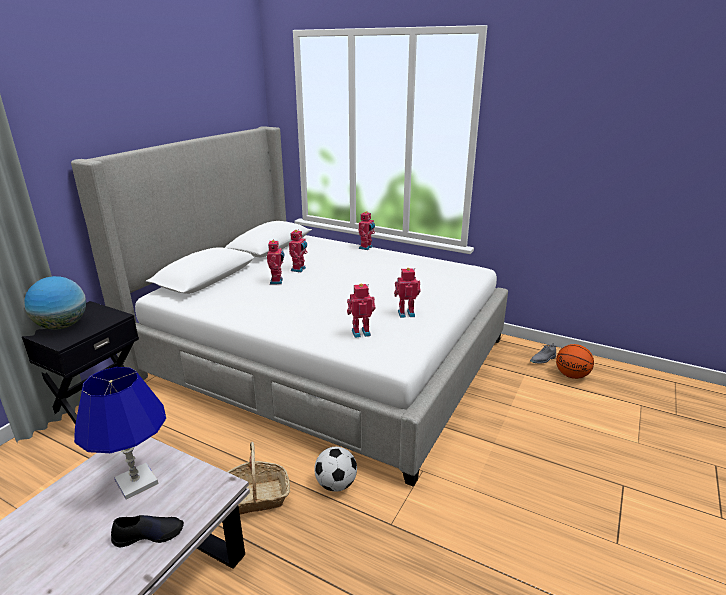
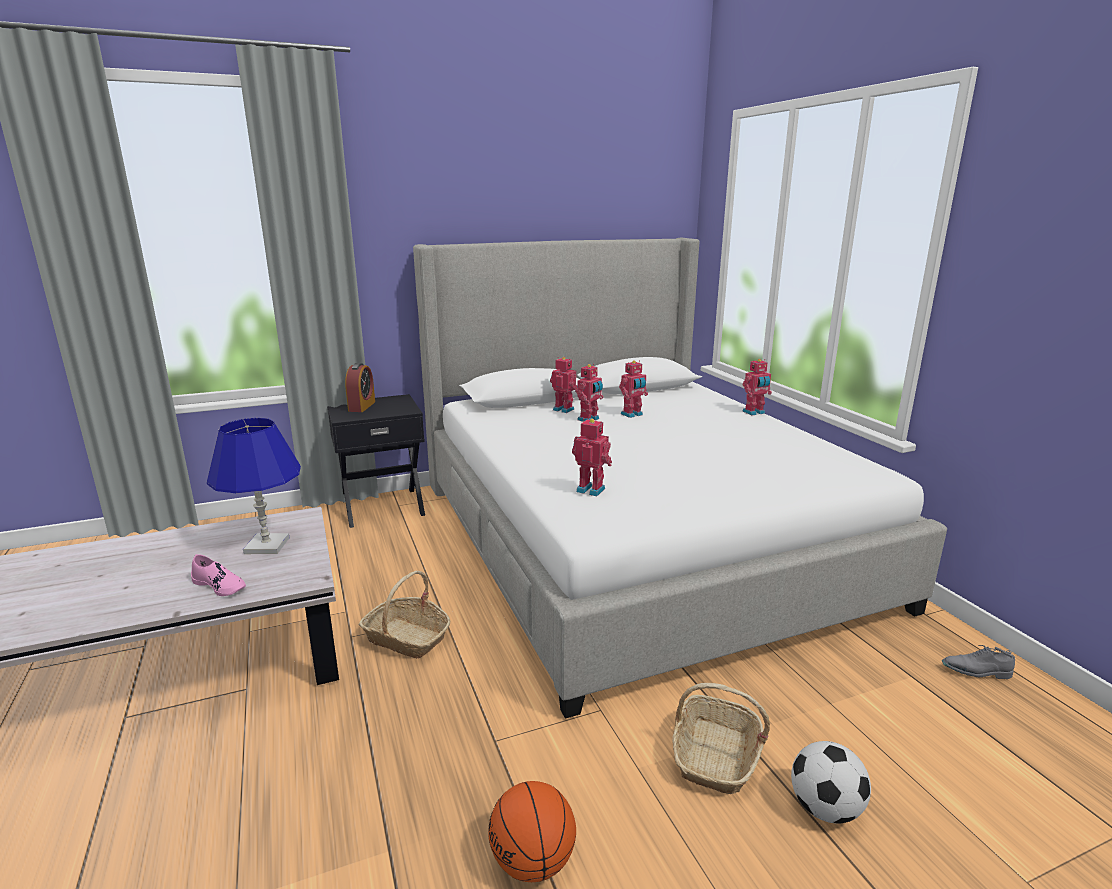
camera: 40 degrees right, 5 degrees down
globe [25,276,86,330] -> alarm clock [345,363,375,412]
black shoe [111,515,184,547] -> pink shoe [191,554,246,596]
football [314,447,357,492] -> football moved to [791,741,871,823]
toy robot [394,268,421,318] -> toy robot moved to [550,357,577,413]
basketball [556,344,594,379] -> basketball moved to [488,781,576,882]
none -> basket [672,683,770,794]

